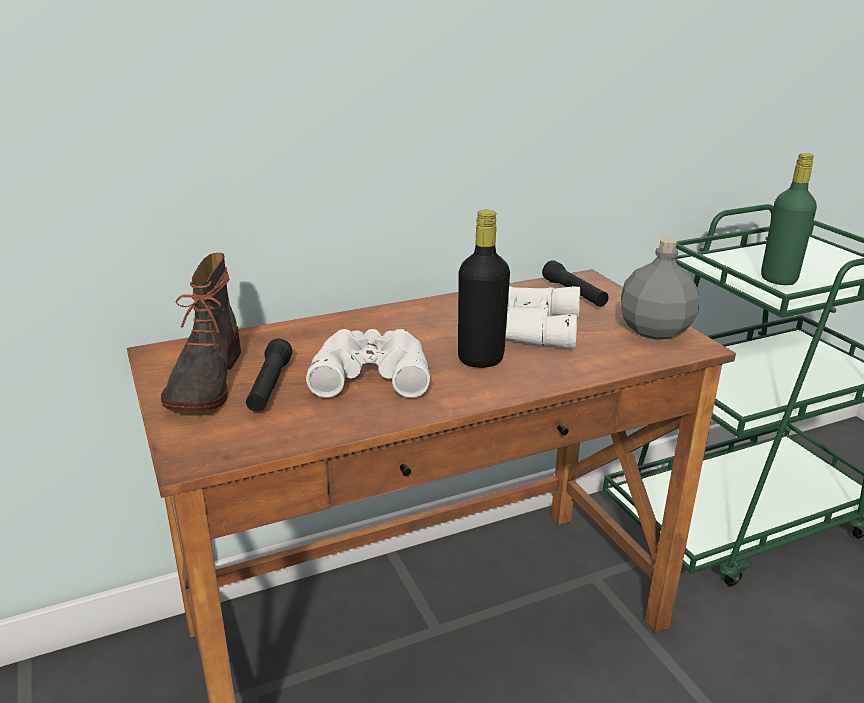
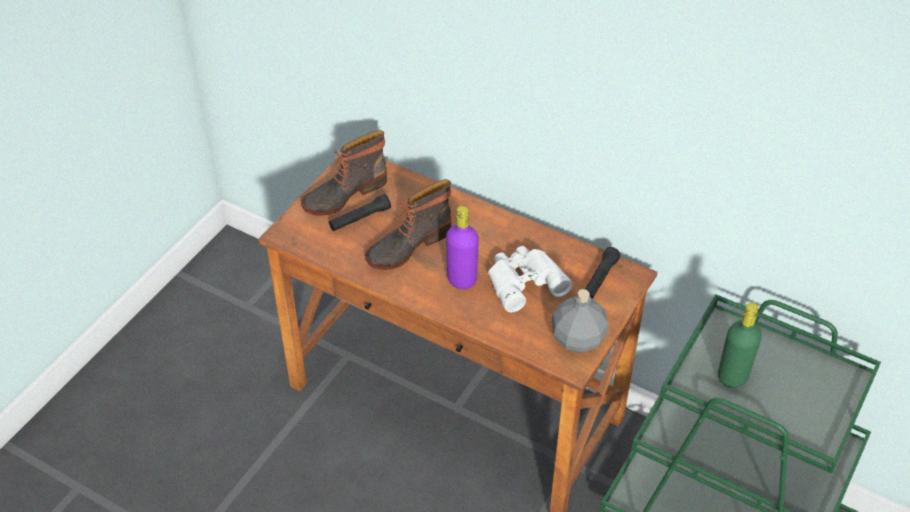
camera: 55 degrees right, 20 degrees up
white binoculars [306,329,430,398] -> boot [365,179,451,270]
black bottle [458,210,510,368] -> purple bottle [446,206,479,289]

